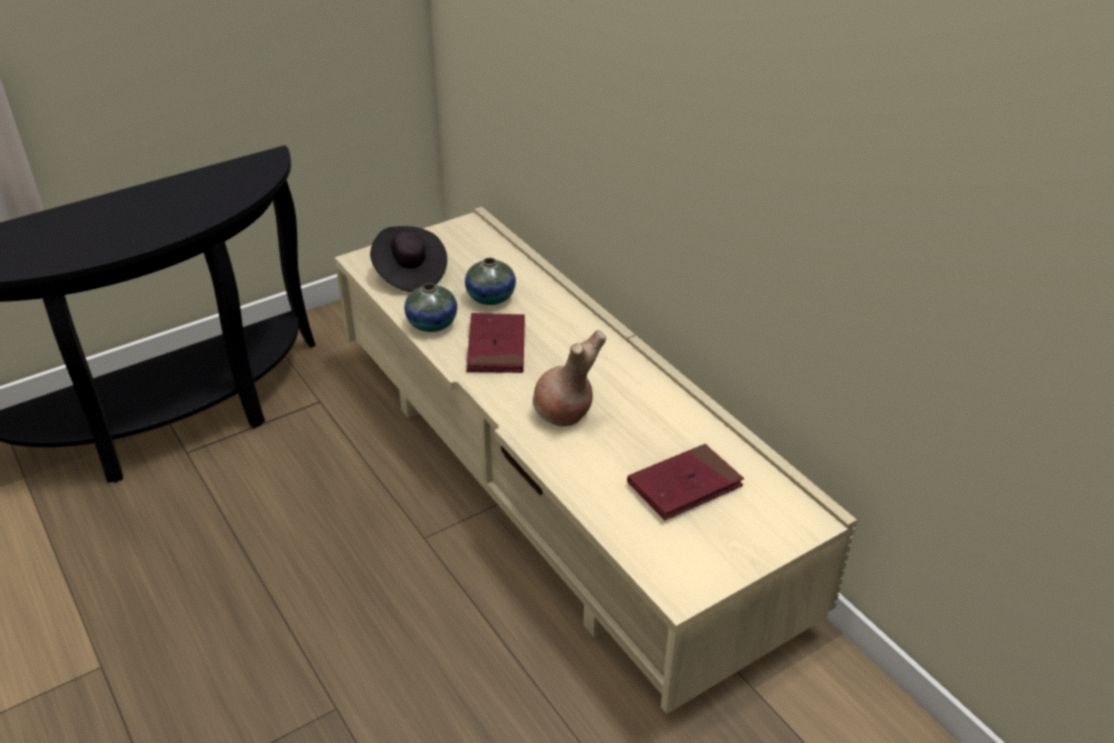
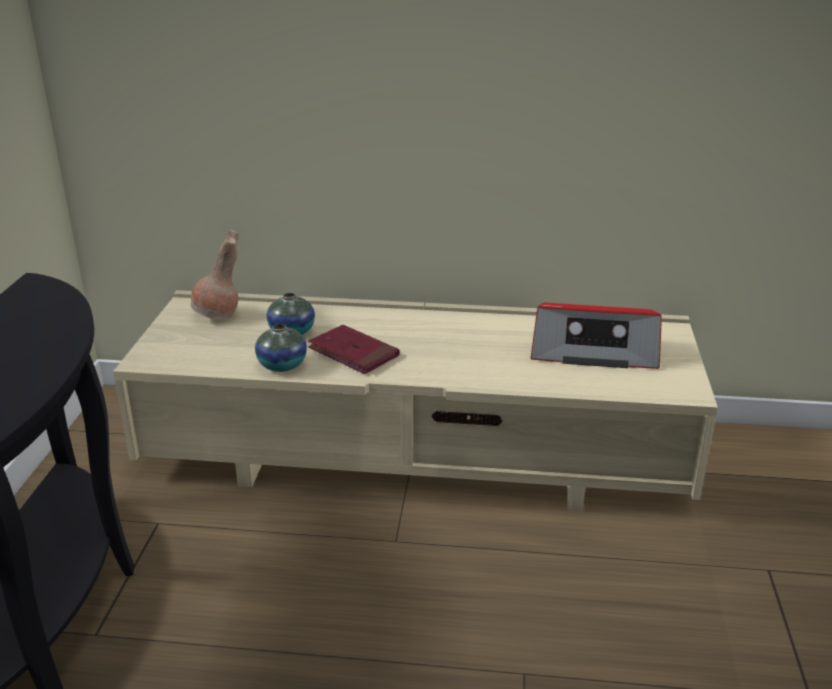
camera: 50 degrees left, 10 degrees down
black hat [370,226,447,292] -> none
brown vase [533,330,606,426] -> brown vase moved to [191,230,239,319]
red book [627,444,744,520] -> radio [531,303,662,369]

